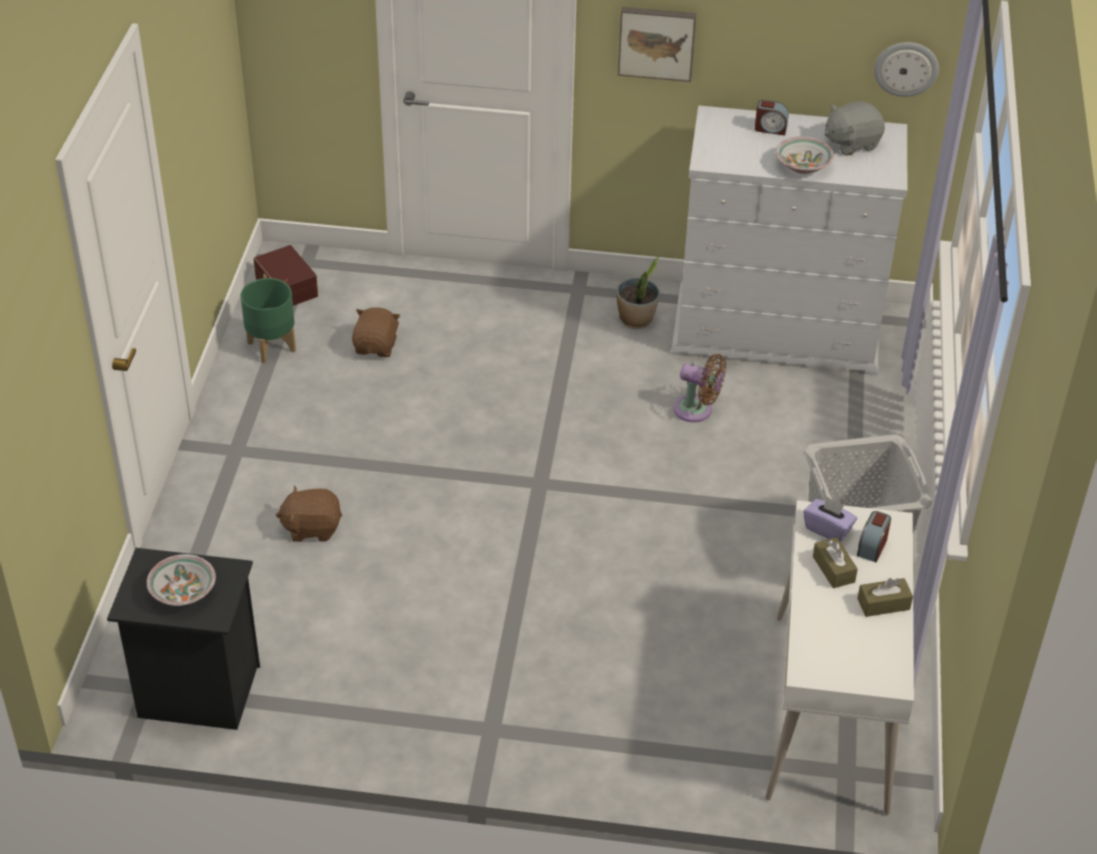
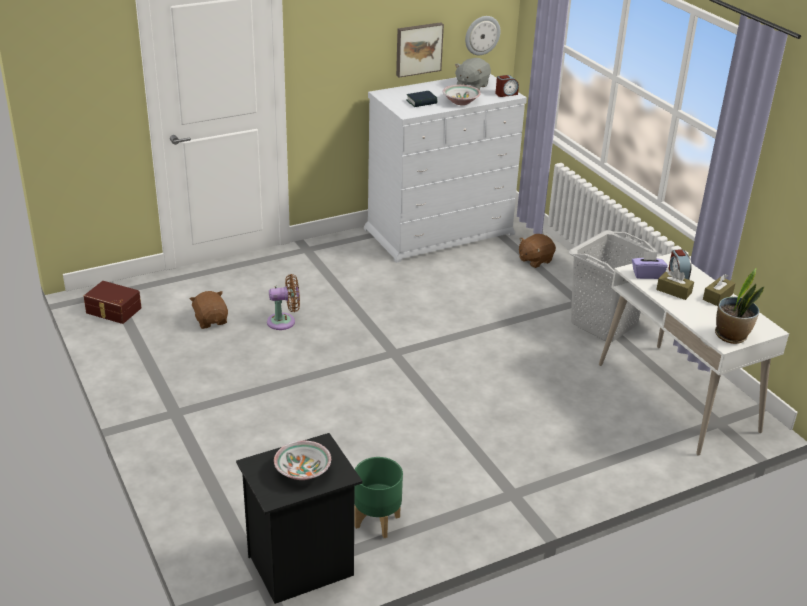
camera: 35 degrees left, 10 degrees down
green planter [241,278,296,363] -> green planter moved to [354,457,403,538]
brown plush toy [276,486,342,542] -> brown plush toy moved to [519,234,556,268]
potted plant [616,257,659,329] -> potted plant moved to [715,268,764,344]
picture [618,7,697,82] -> picture moved to [396,22,444,78]
brown fan [673,354,726,422] -> brown fan moved to [267,274,300,330]
alarm clock [755,100,789,135] -> alarm clock moved to [496,75,519,97]
none -> book [406,91,437,107]

